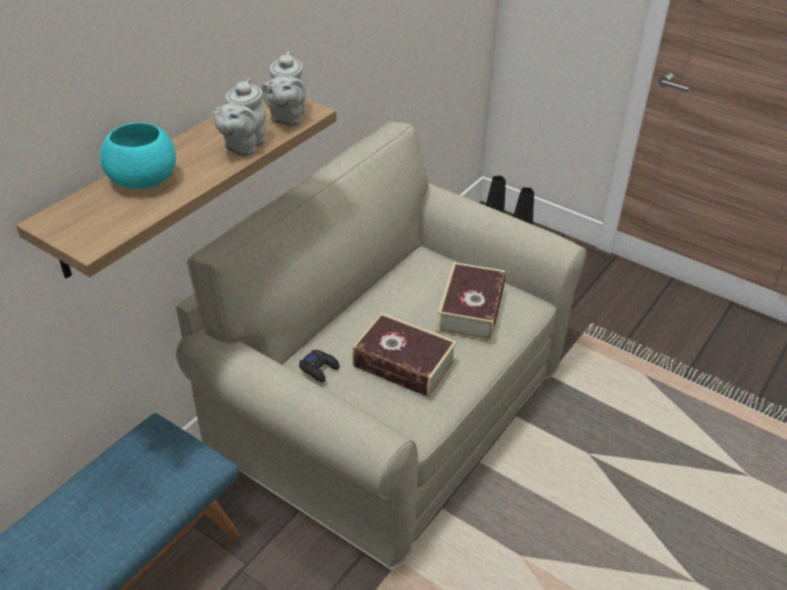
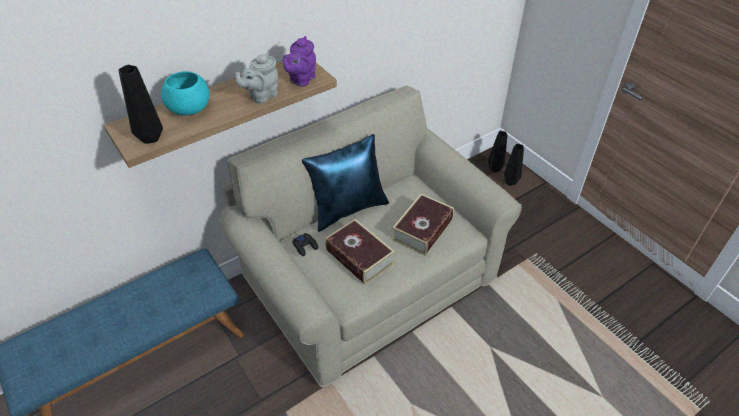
camera: 20 degrees right, 5 degrees up
grey teapot [261,51,306,126] -> purple teapot [282,36,316,87]
none -> black vase [118,65,163,144]
none -> blue pillow [302,134,389,232]

